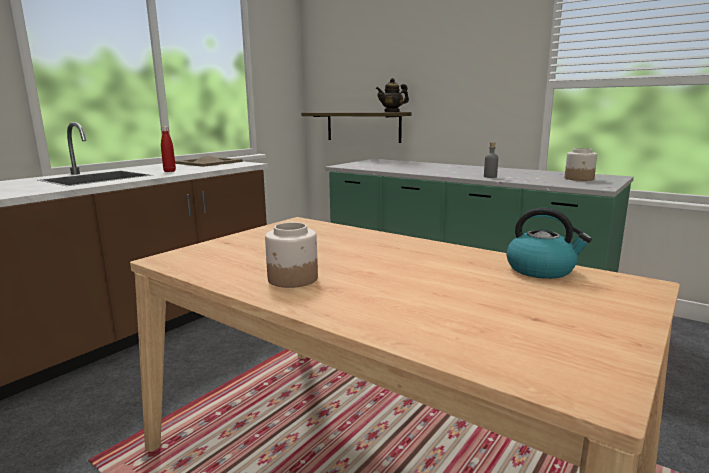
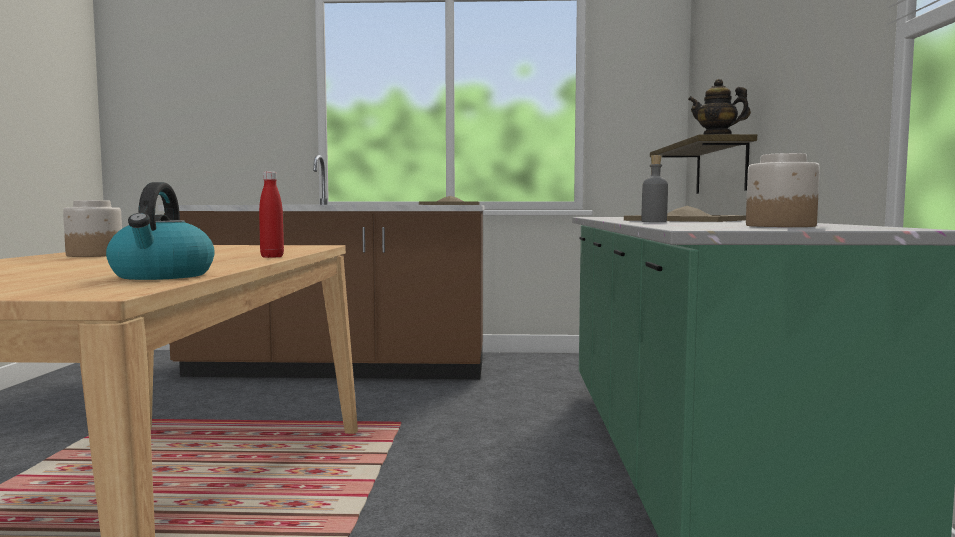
camera: 55 degrees right, 10 degrees down
red bottle [161,127,176,172] -> red bottle moved to [259,172,284,258]
none -> beige tray [624,206,746,222]

